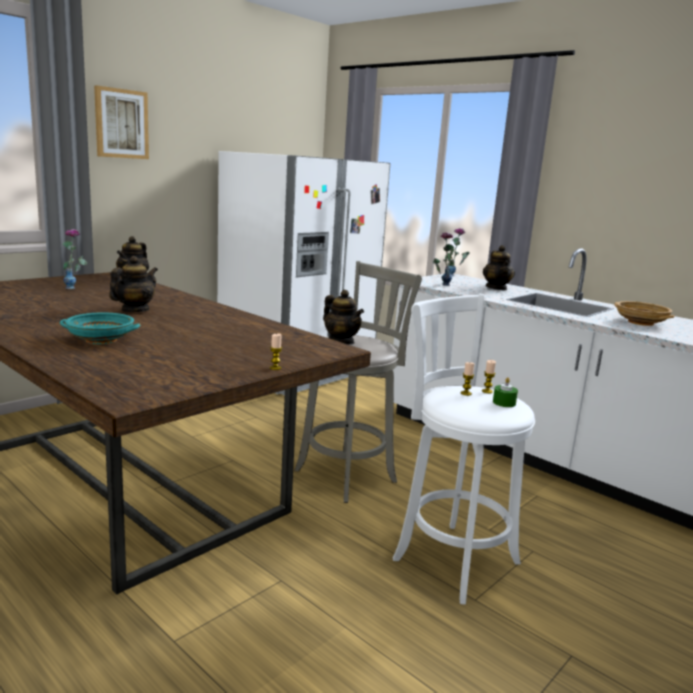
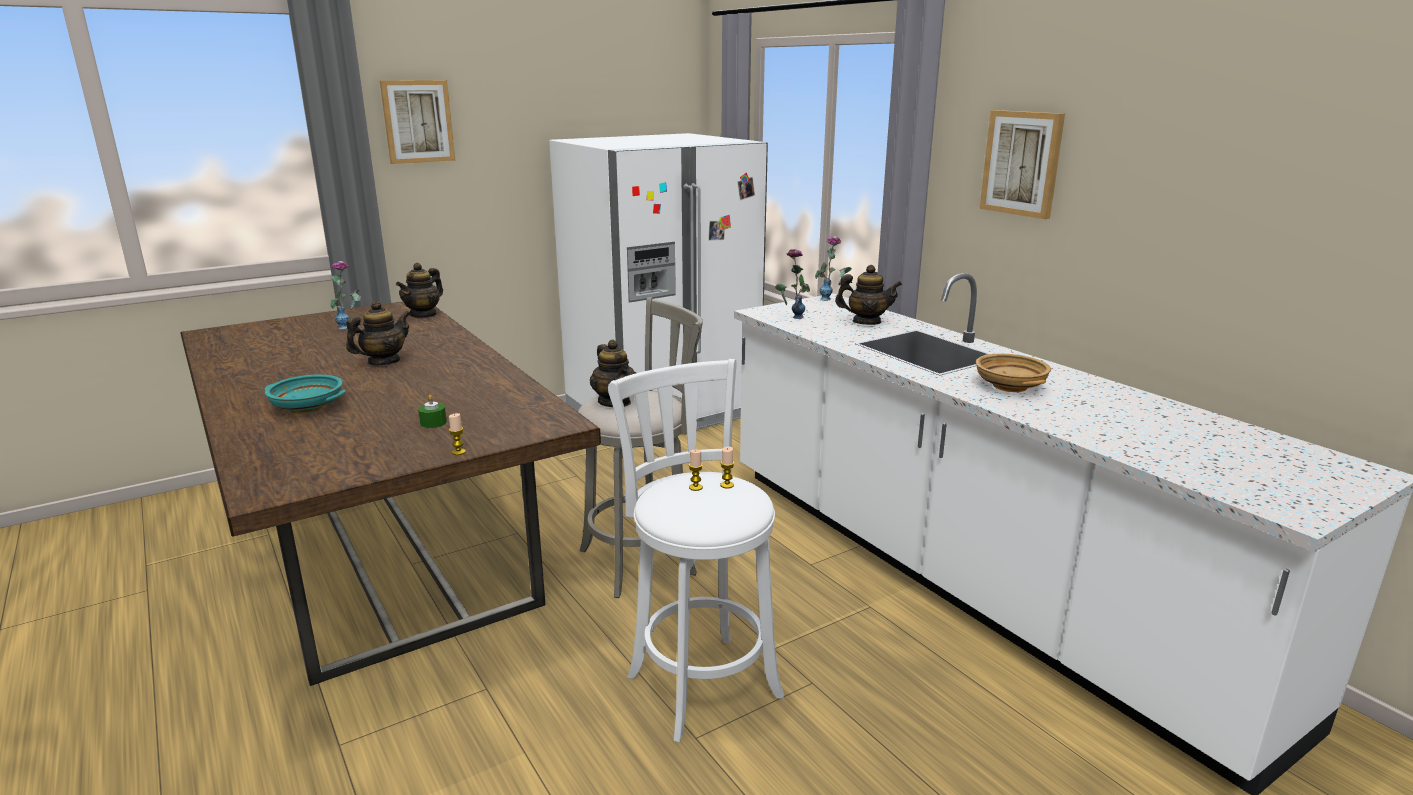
camera: 15 degrees right, 5 degrees up
teapot [483,245,515,290] -> teapot turned 90 degrees counterclockwise [835,265,902,325]
green candle [493,377,518,407] -> green candle moved to [418,395,447,428]
none -> picture [979,110,1065,219]

